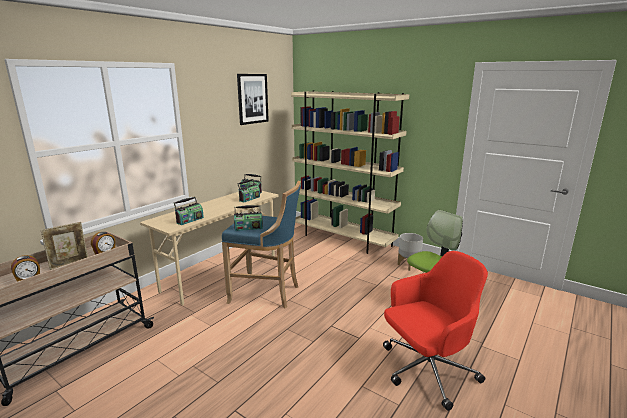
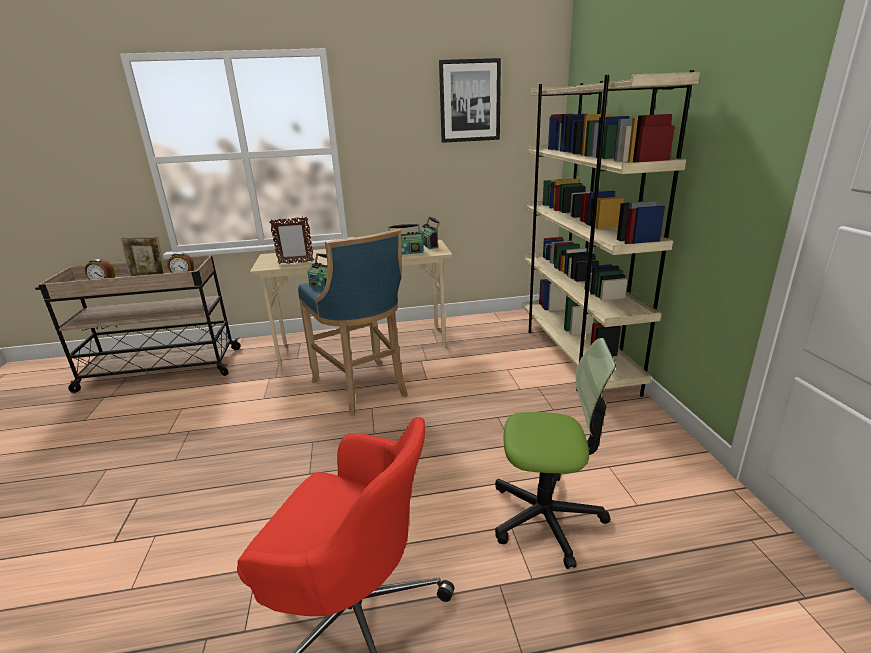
camera: 45 degrees right, 5 degrees up
radio [174,197,204,225] -> picture frame [269,217,314,264]
grey planter [398,233,423,271] -> none

